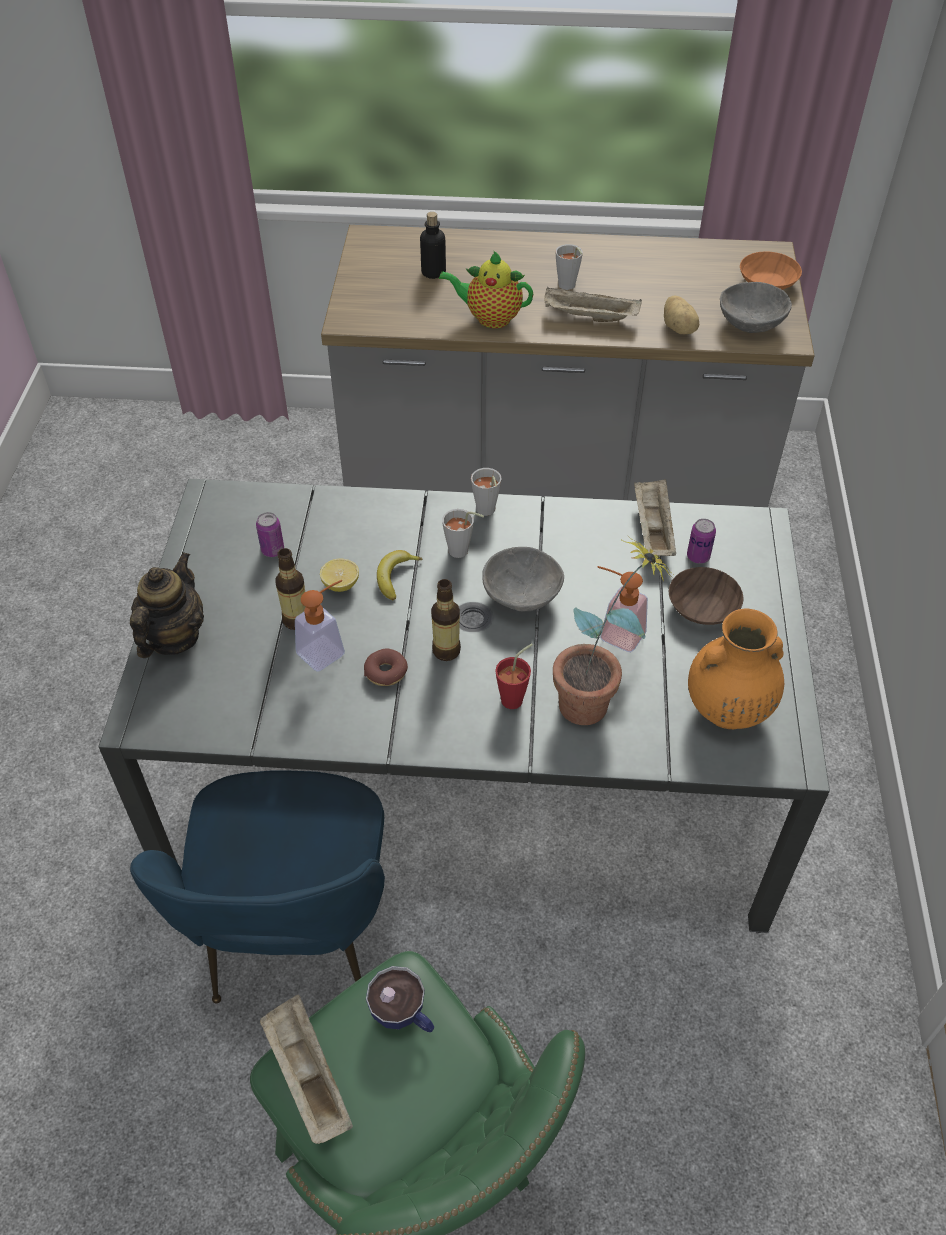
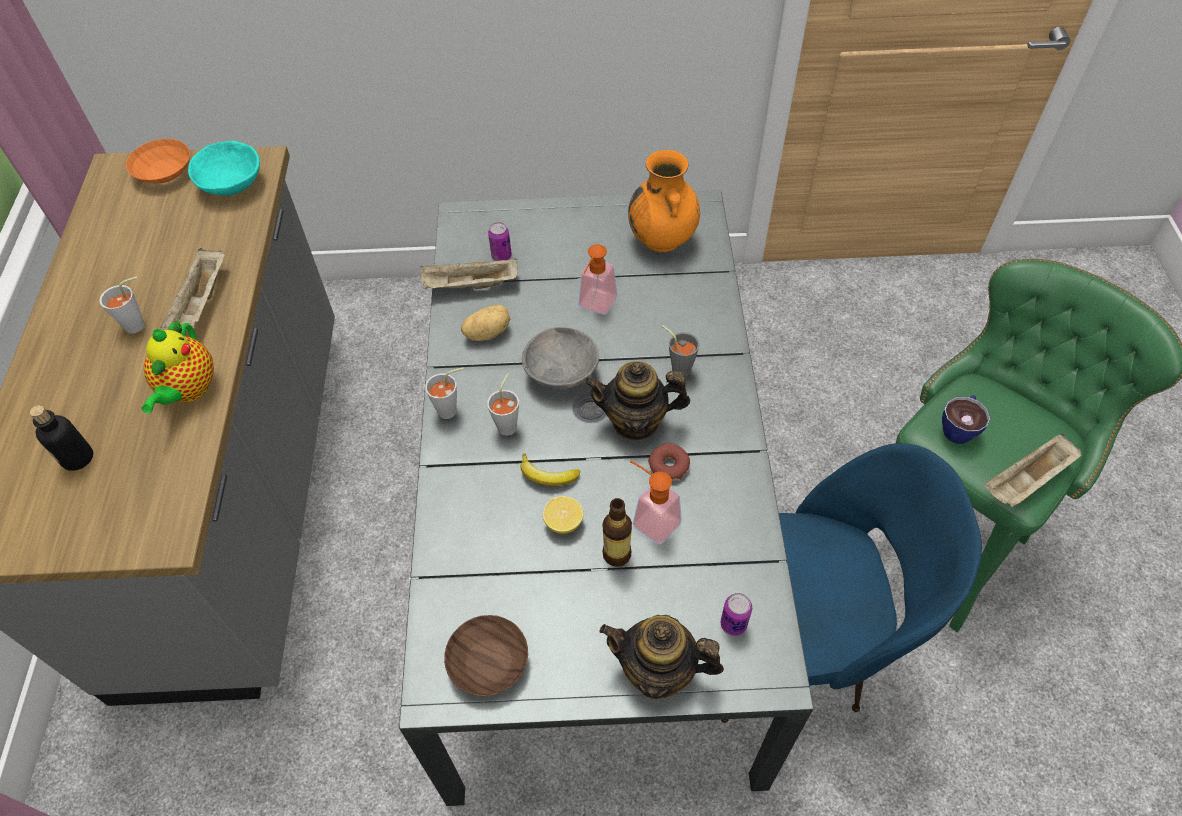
camera: 95 degrees left, 5 degrees up
can [256,512,284,557] -> can moved to [721,593,752,636]
bottle [431,579,461,661] -> teapot [584,361,690,441]
red cup [495,643,533,709] -> grey cup [662,325,699,377]
potted plant [553,535,673,725] -> none
potato [664,296,699,334] -> potato moved to [461,305,510,341]
brown bowl [669,567,744,625] -> brown bowl moved to [444,615,528,696]
grey bowl [720,282,792,333] -> turquoise bowl [188,141,260,196]

